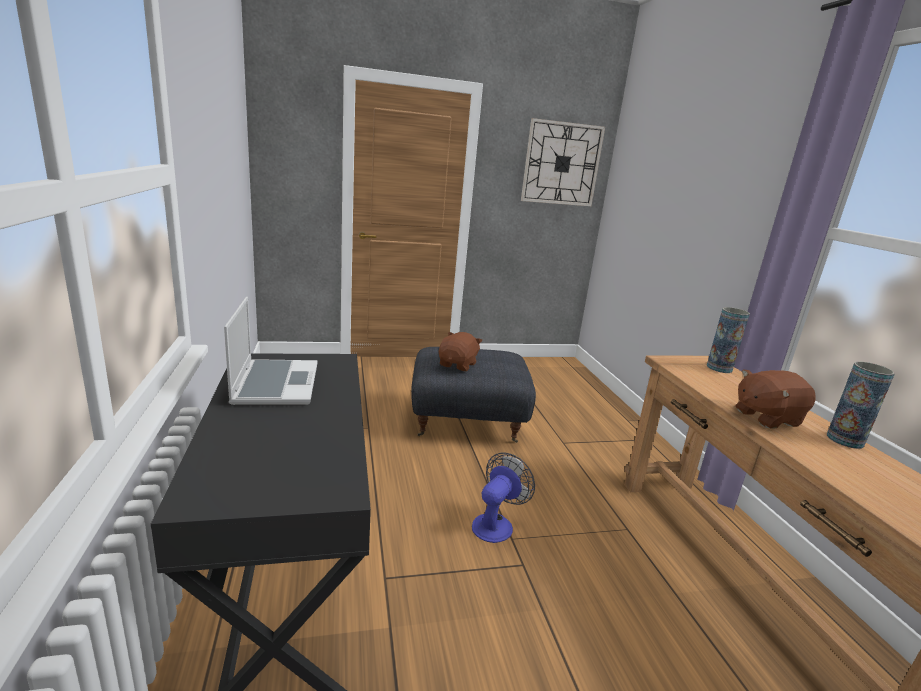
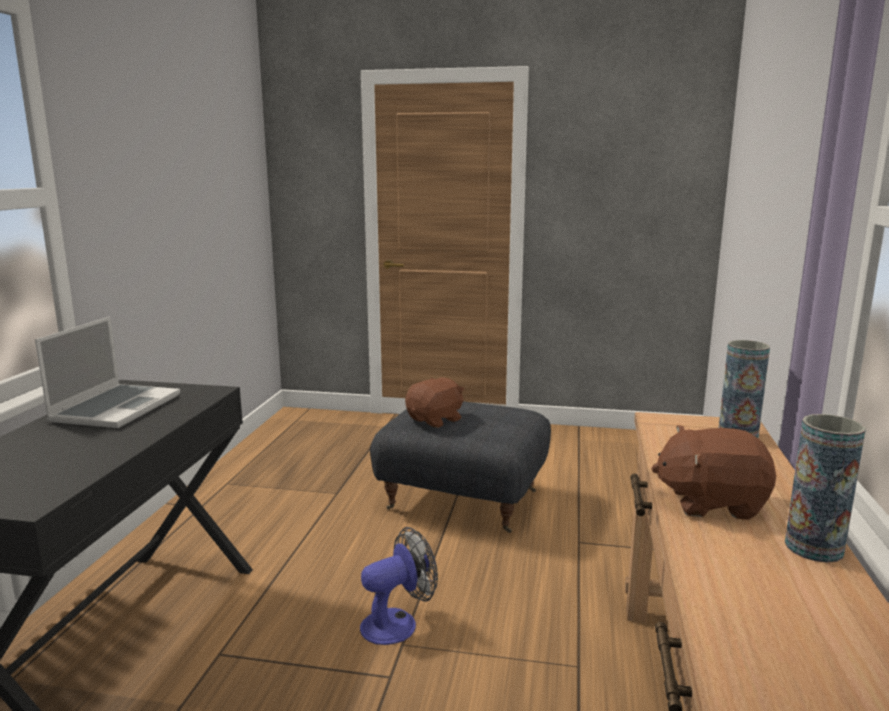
camera: 25 degrees right, 5 degrees down
wall clock [521,118,605,206] -> none

